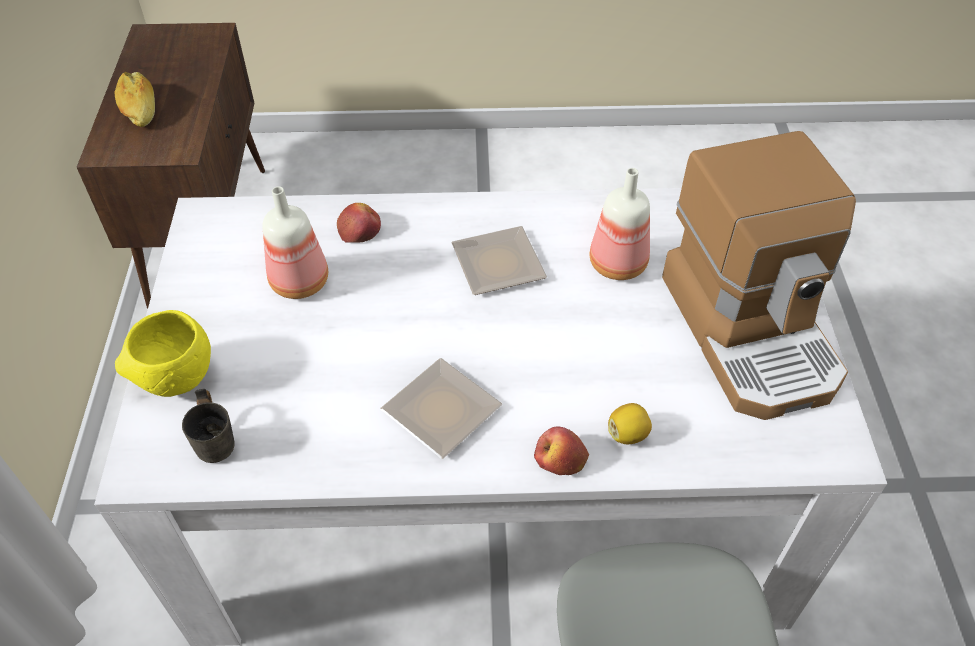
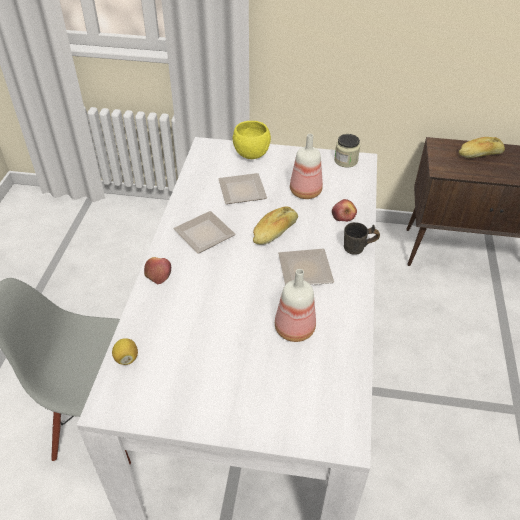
camera: 100 degrees right, 5 degrees down
grey mug [182,389,235,463] -> grey mug moved to [344,222,380,255]
lemon [608,403,652,444] -> lemon moved to [112,338,138,365]
coffee machine [662,131,856,420] -> none
none -> plate [218,173,267,204]
none -> bread [253,206,298,245]
none -> jar [334,134,360,167]

